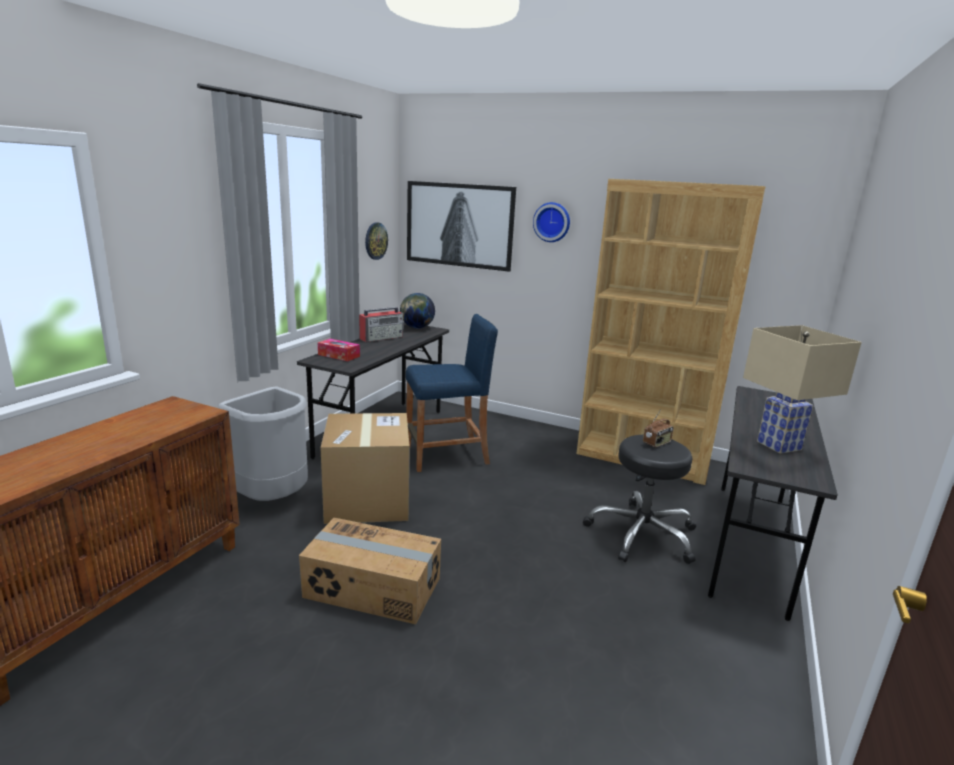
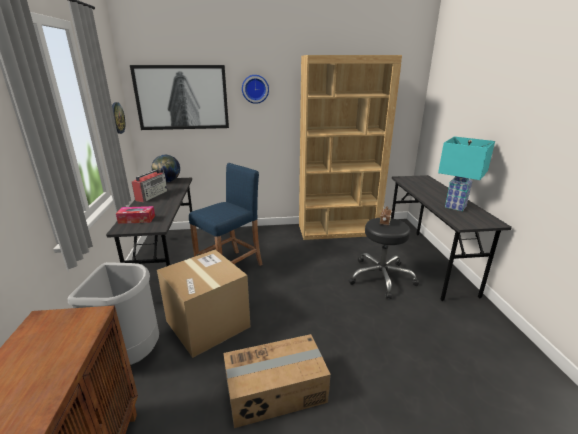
camera: 30 degrees left, 5 degrees up
beige table lamp [743,325,862,454] -> turquoise table lamp [438,137,495,211]

